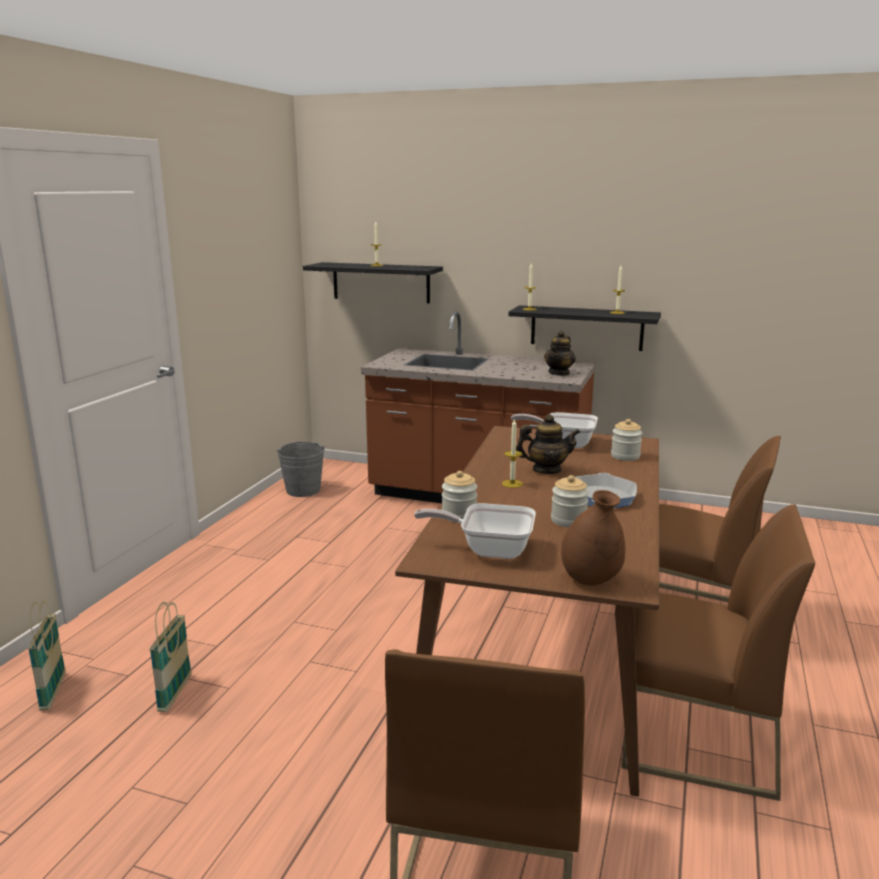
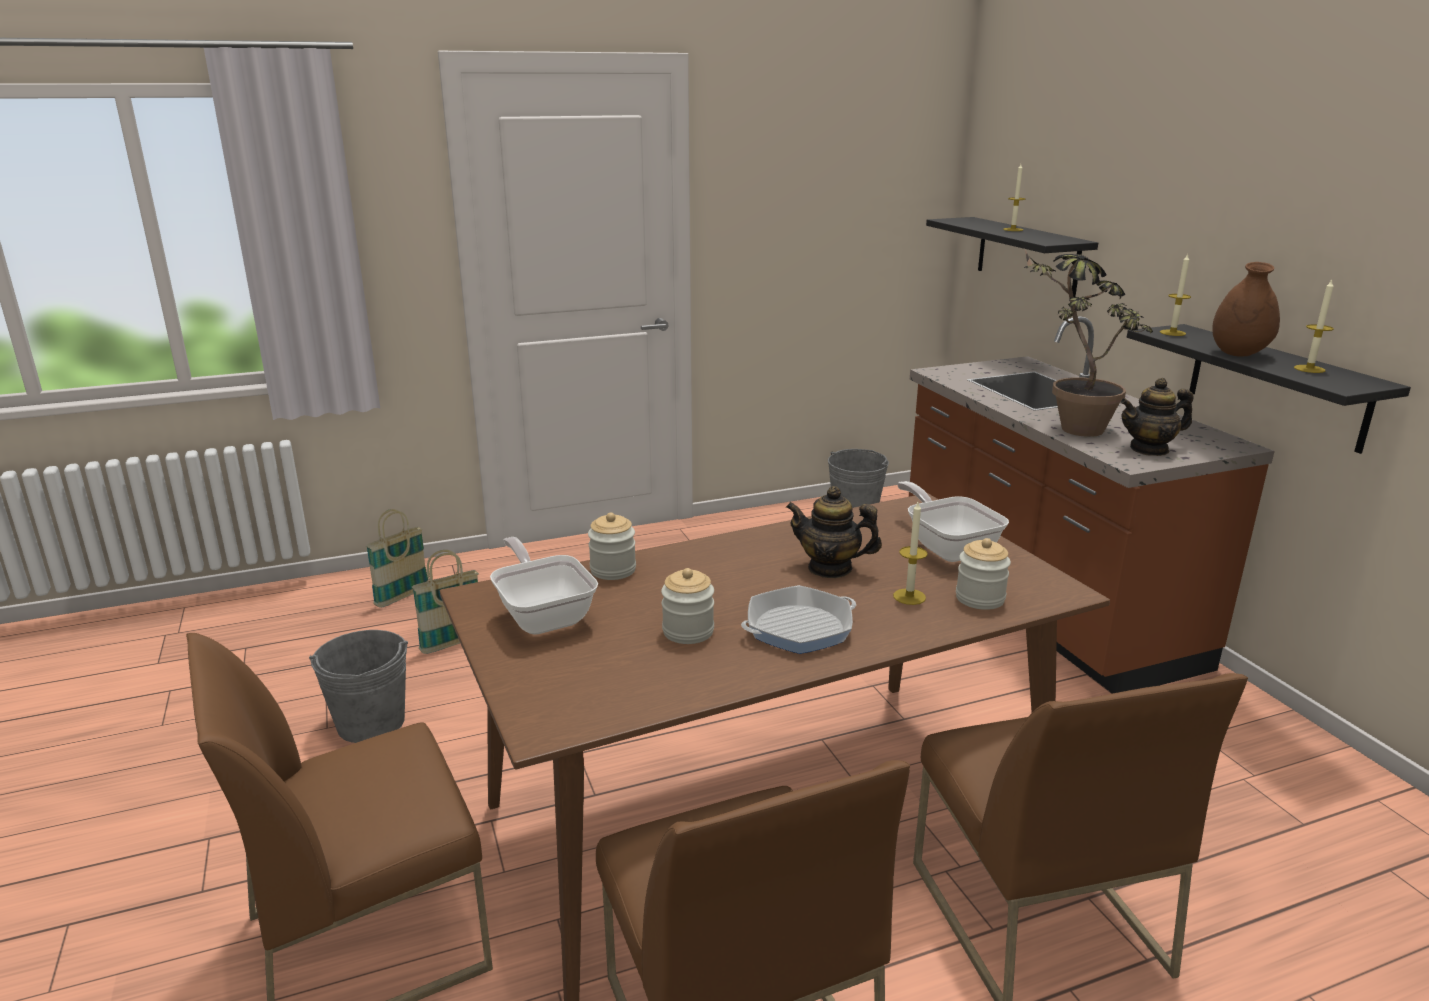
camera: 50 degrees right, 5 degrees up
candle [502,418,523,488] -> candle moved to [893,502,928,605]
teapot [516,414,580,474] -> teapot turned 150 degrees clockwise [786,486,882,578]
brown vase [561,490,625,586] -> brown vase moved to [1212,262,1280,356]
none -> grey bucket [309,630,408,743]
none -> potted plant [1024,249,1153,437]

